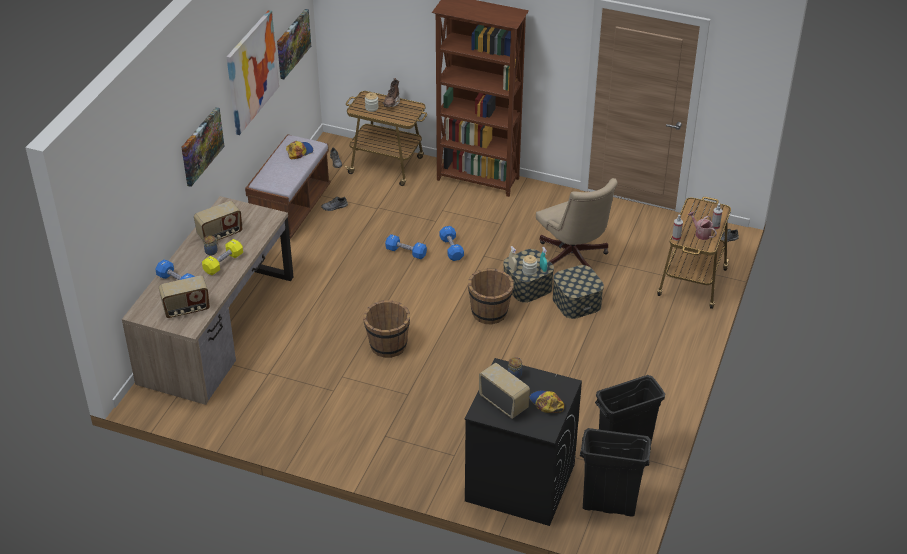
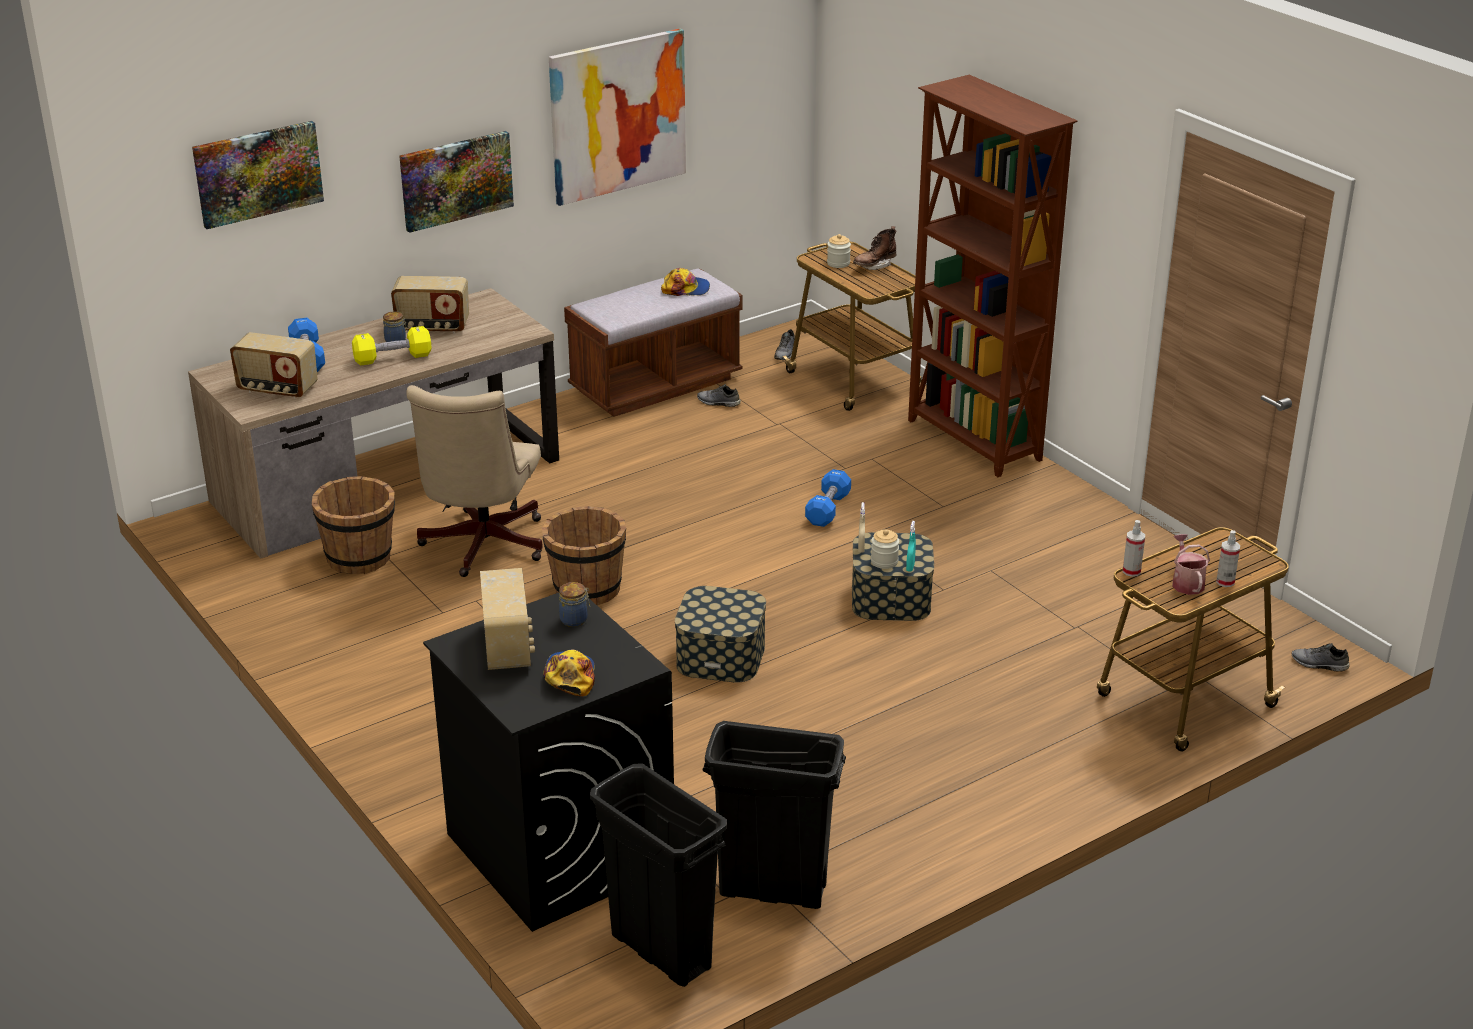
camera: 35 degrees right, 10 degrees down
picture [277,9,311,79] -> picture moved to [192,121,324,229]
blue dumbbell [385,234,427,259] -> none
brown bucket [468,268,514,324] -> brown bucket moved to [311,476,395,574]
beige office chair [536,178,618,267] -> beige office chair moved to [406,385,543,577]
storage box [553,265,604,319] -> storage box moved to [675,586,766,683]

